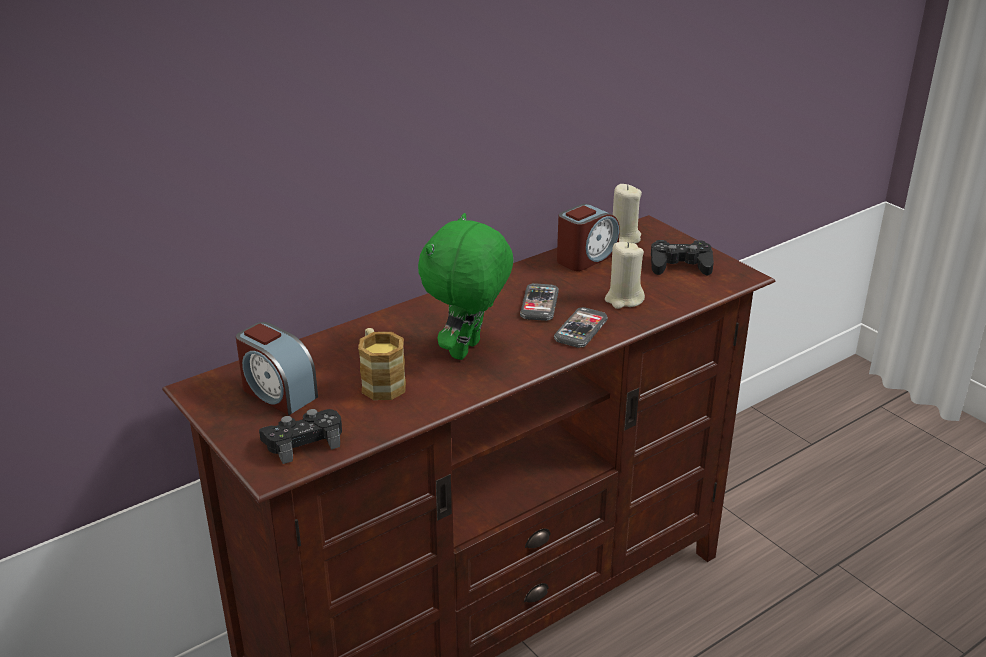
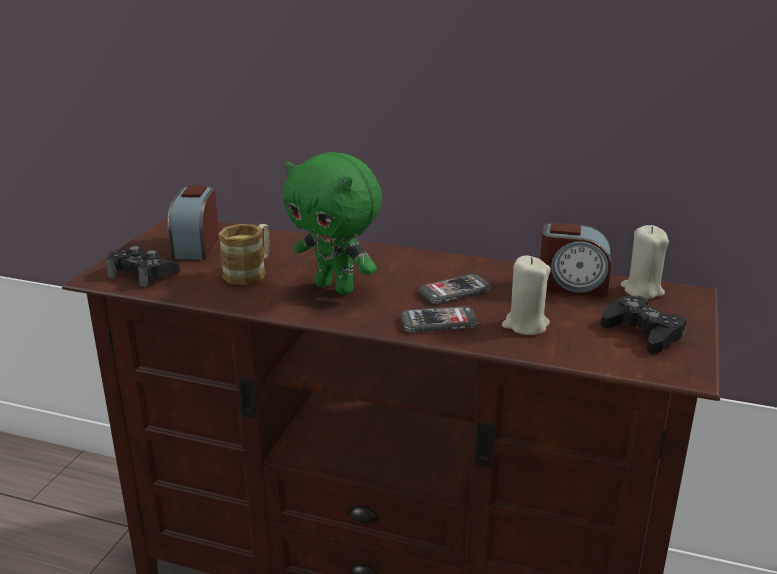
camera: 55 degrees right, 5 degrees down
green plush toy [418,213,513,360] -> green plush toy turned 135 degrees counterclockwise [283,152,382,295]

